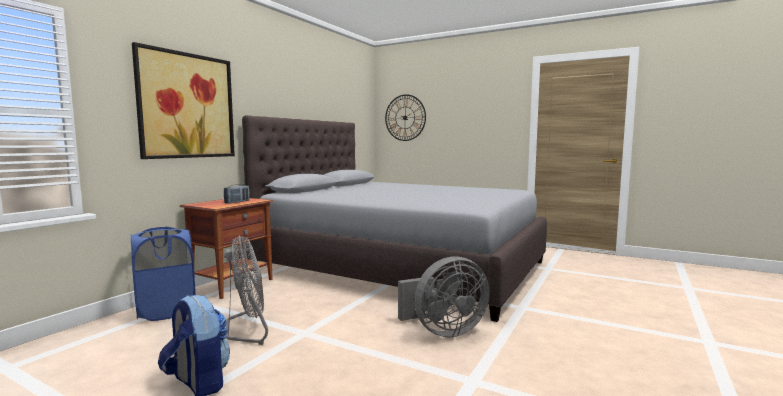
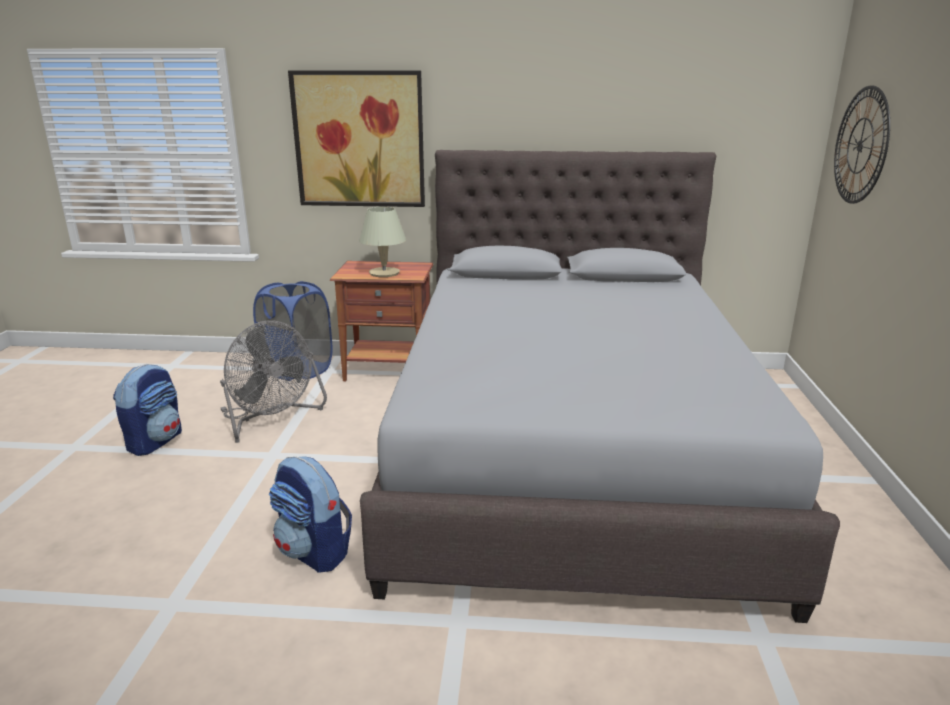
camera: 65 degrees right, 15 degrees up
radio [224,184,250,204] -> beige table lamp [359,207,406,277]
grey fan [398,256,490,338] -> backpack [269,456,352,573]

